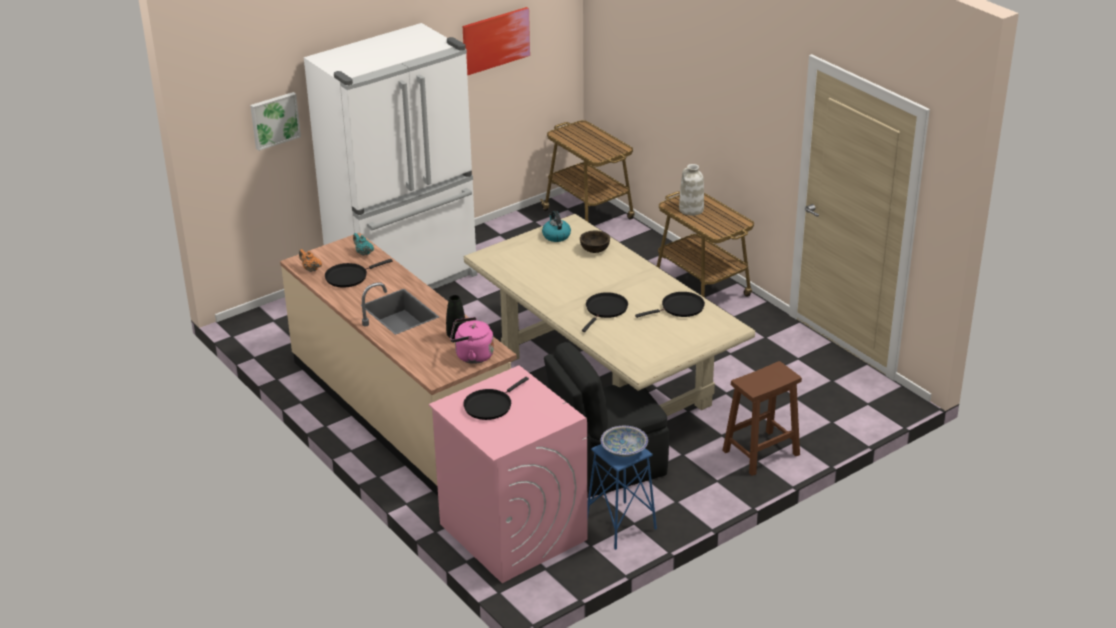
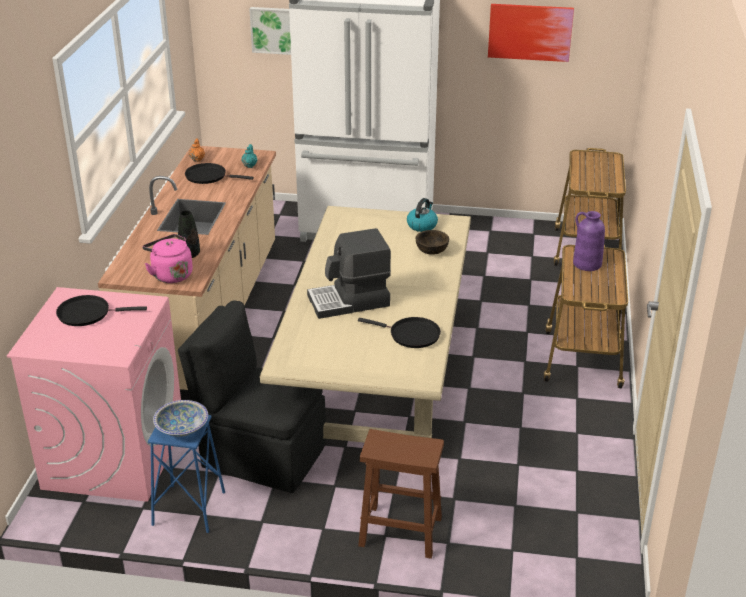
camera: 45 degrees right, 0 degrees up
black frying pan [582,292,628,332] -> coffee machine [307,228,391,319]
white vase [679,164,704,216] -> purple vase [573,211,605,271]

